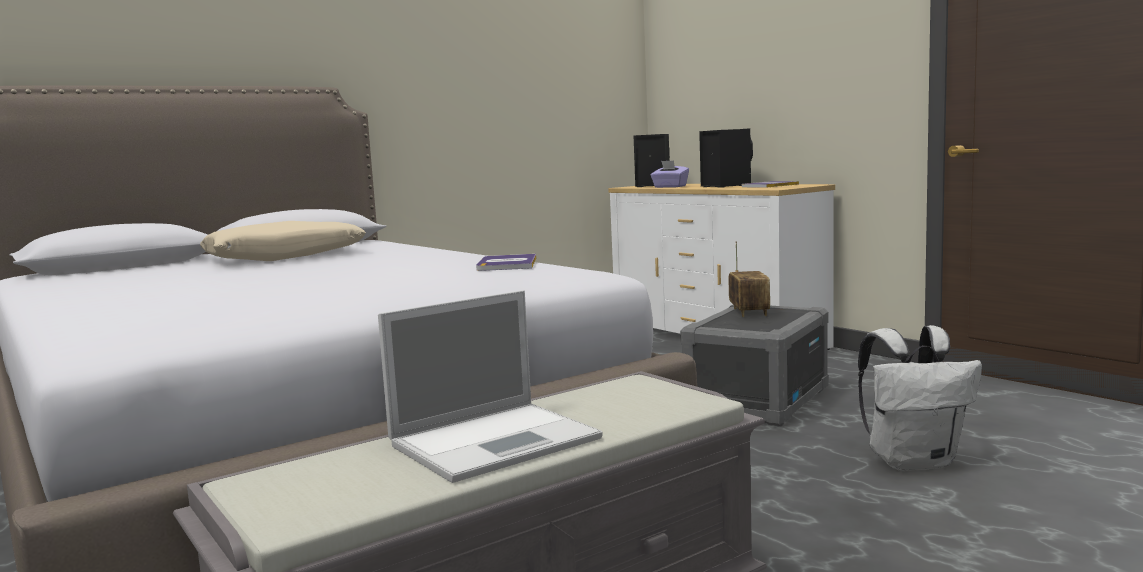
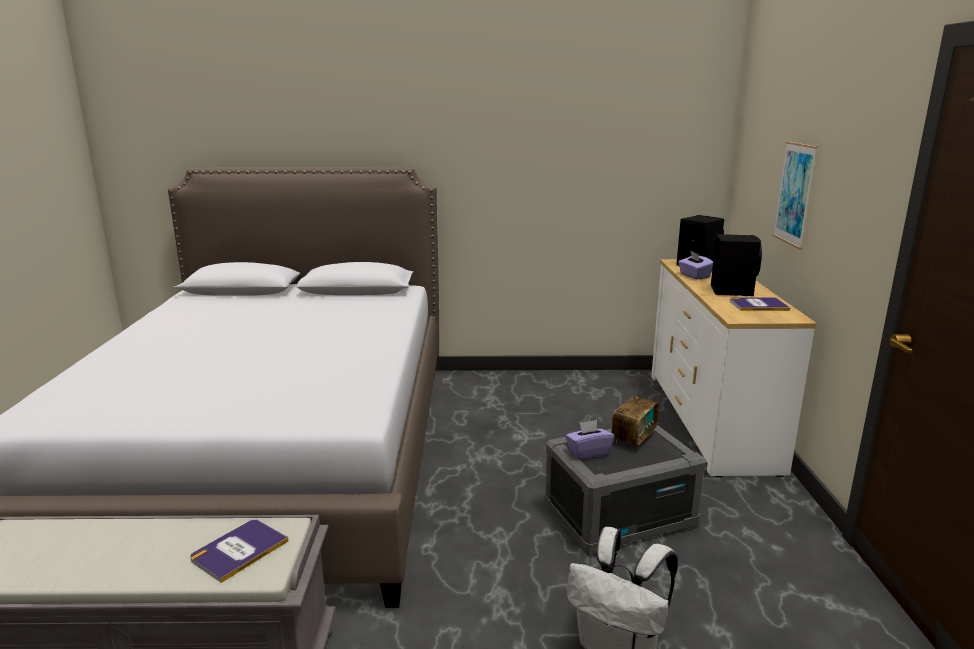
camera: 35 degrees right, 10 degrees up
beige pillow [200,221,366,261] -> none
laptop [378,290,603,483] -> none
book [476,254,536,271] -> book moved to [190,520,289,583]
none -> purple tissue box [565,420,614,460]
none -> picture [773,141,817,249]

